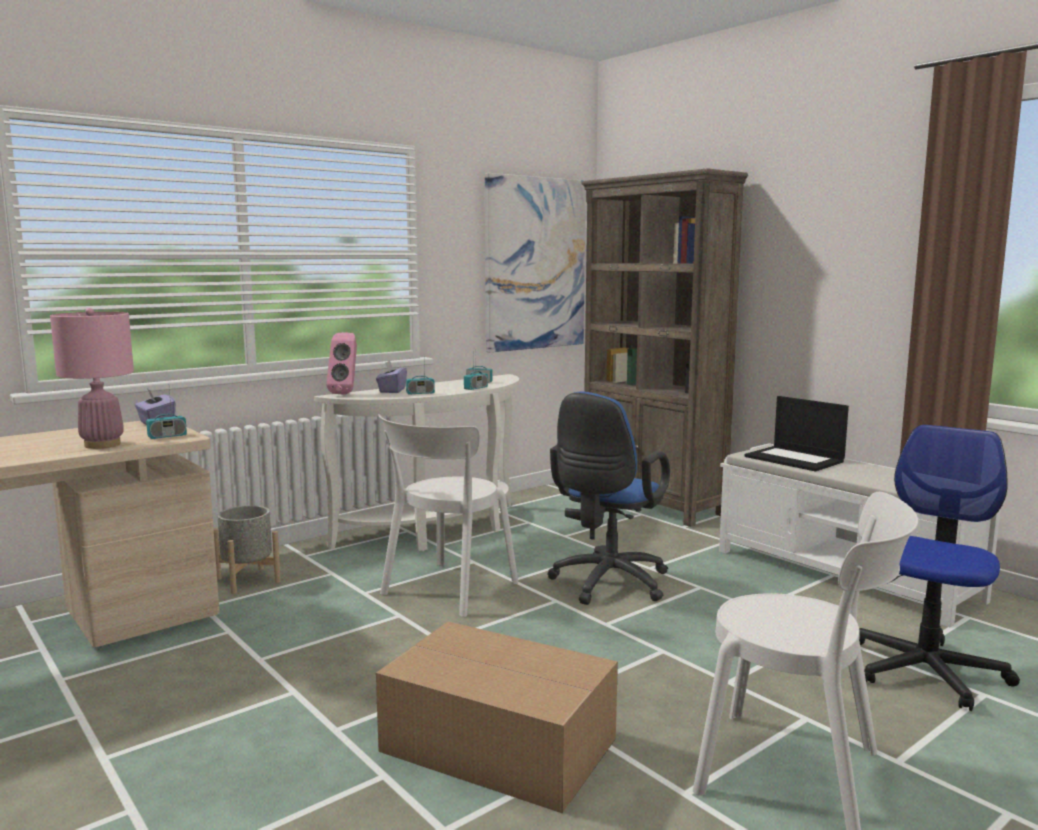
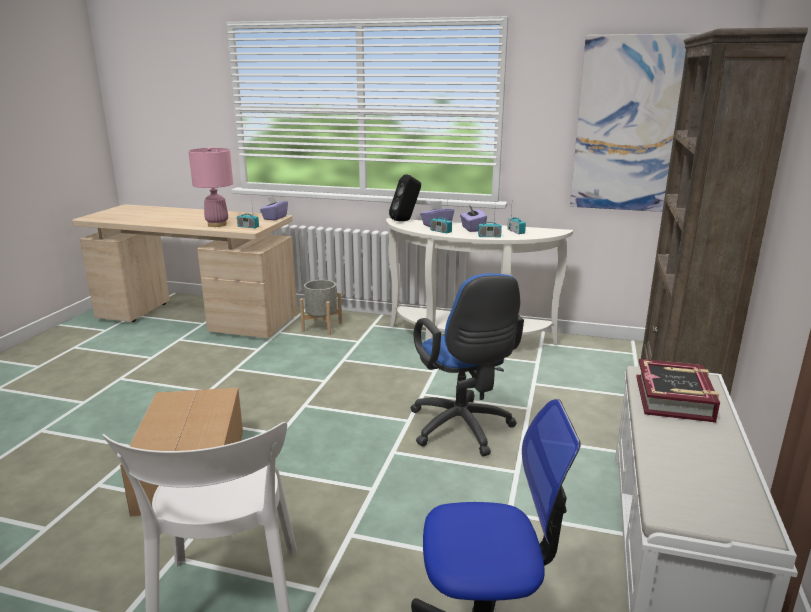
camera: 55 degrees right, 10 degrees up
pink speaker [326,333,357,395] -> black speaker [389,174,421,221]
white chair [378,414,519,617] -> none
blue office chair [547,391,670,605] -> blue office chair turned 105 degrees counterclockwise [410,273,524,456]
laptop [745,396,849,471] -> book [636,359,720,423]
none -> purple tissue box [460,205,487,232]

